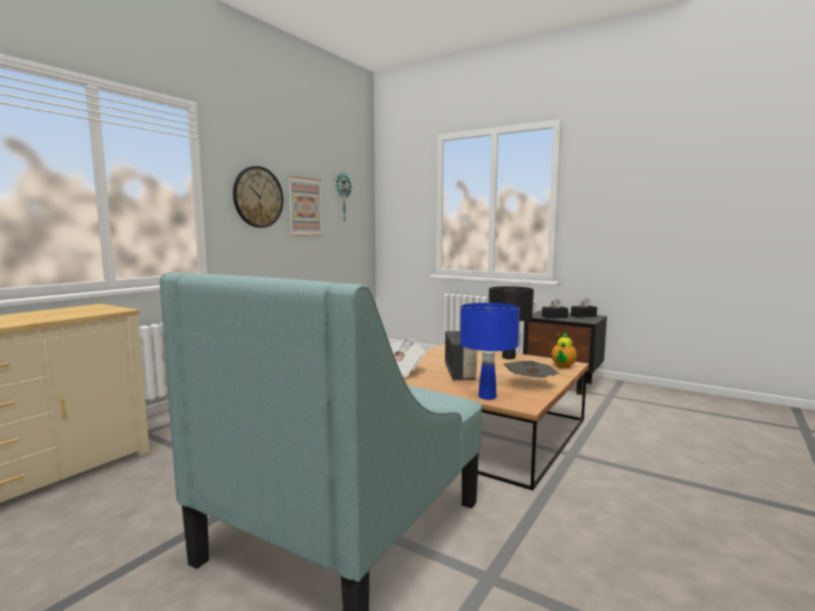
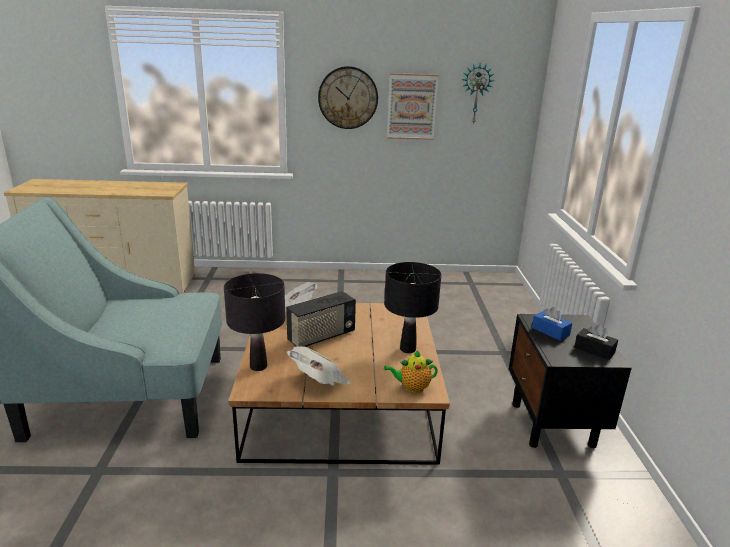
camera: 55 degrees right, 15 degrees up
blue table lamp [460,303,520,400] -> black table lamp [224,273,285,371]
black tissue box [542,298,568,318] -> blue tissue box [532,307,572,341]

